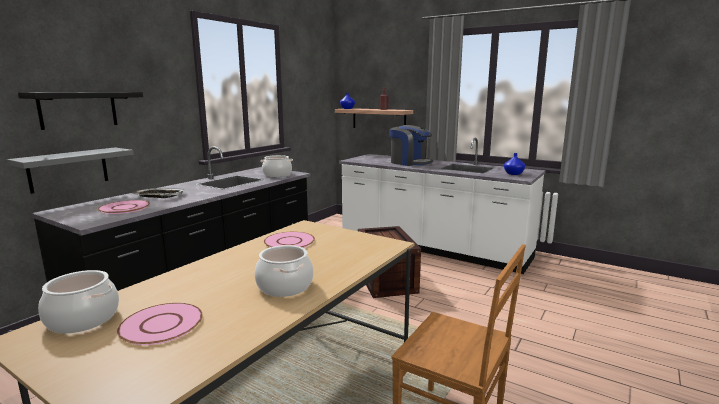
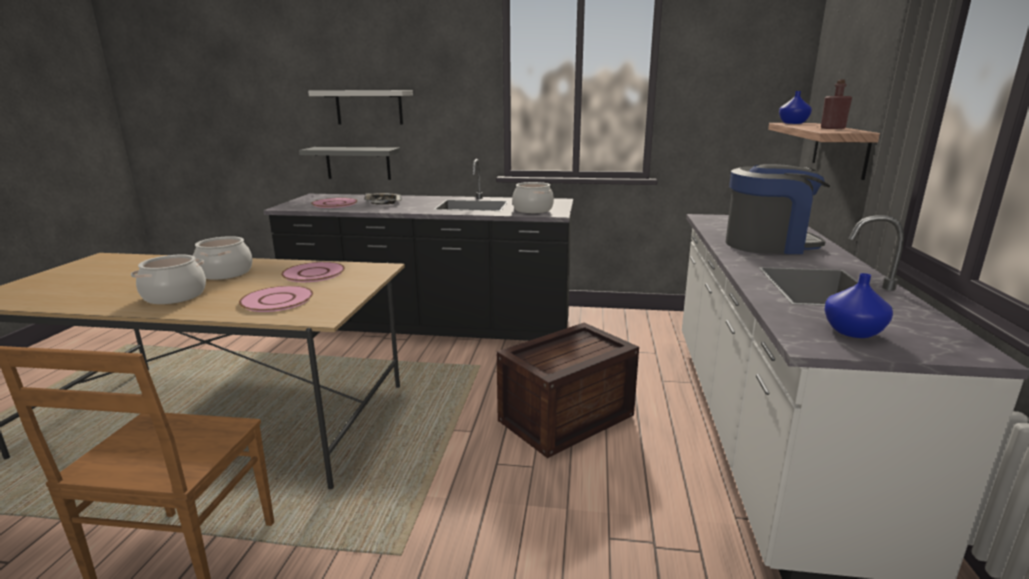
camera: 65 degrees right, 5 degrees up
black shelf [18,92,143,130] -> white shelf [308,90,413,125]
cooking pot [38,270,119,334] -> cooking pot moved to [193,236,252,280]
pink plate [117,303,203,345] -> pink plate moved to [239,286,313,312]
coffee machine [390,125,433,166] -> coffee machine turned 105 degrees counterclockwise [725,164,830,254]

